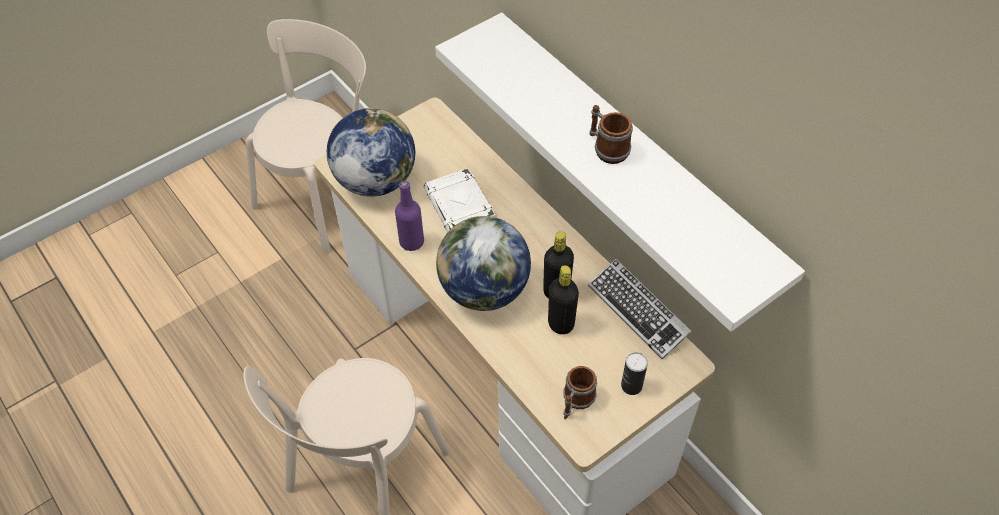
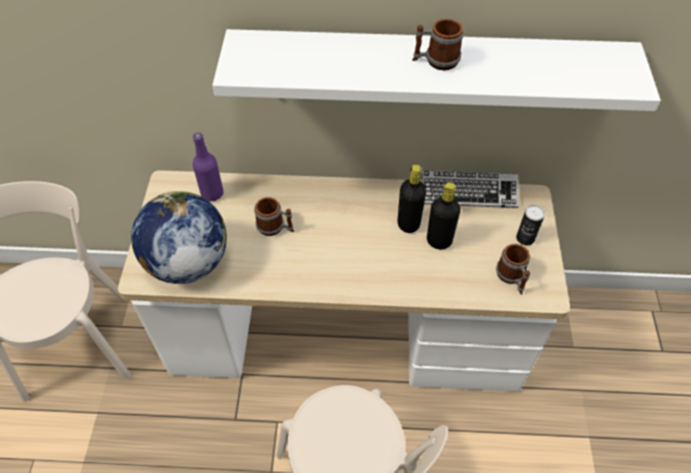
camera: 50 degrees left, 0 degrees up
purple bottle [395,181,424,251] -> purple bottle moved to [193,133,224,201]
white book [424,168,496,232] -> mug [254,197,294,236]
globe [436,216,531,311] -> none

